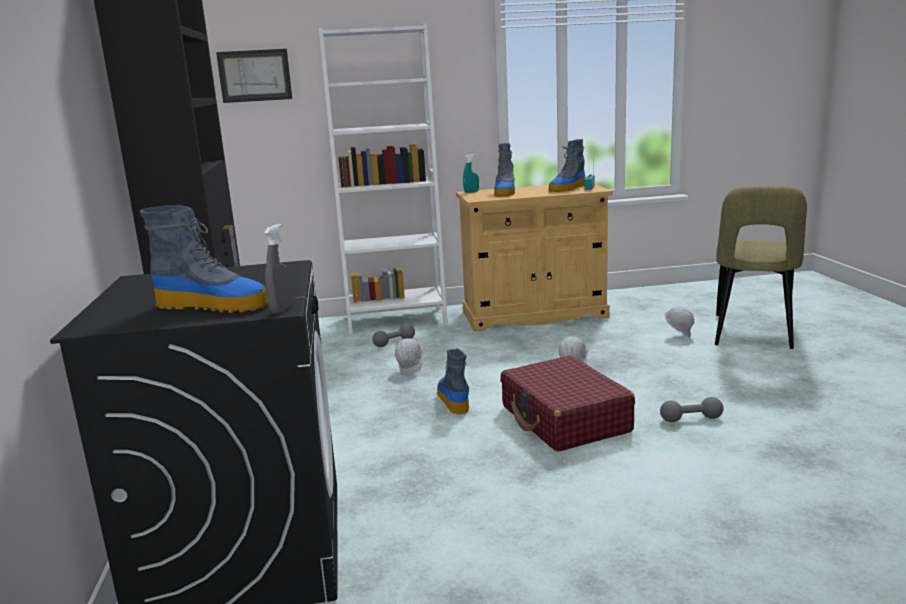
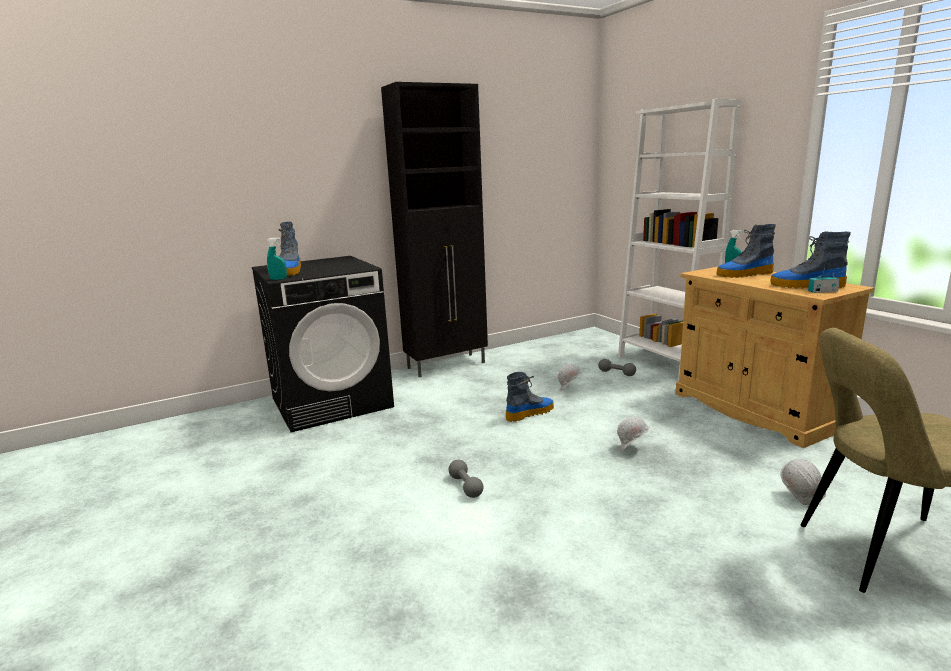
camera: 70 degrees right, 0 degrees up
picture [216,49,292,103] -> none
grey spray bottle [264,224,294,314] -> turquoise spray bottle [267,237,287,280]
red suitcase [500,356,635,452] -> none
grey dumbbell [660,397,723,422] -> grey dumbbell moved to [449,460,483,498]

